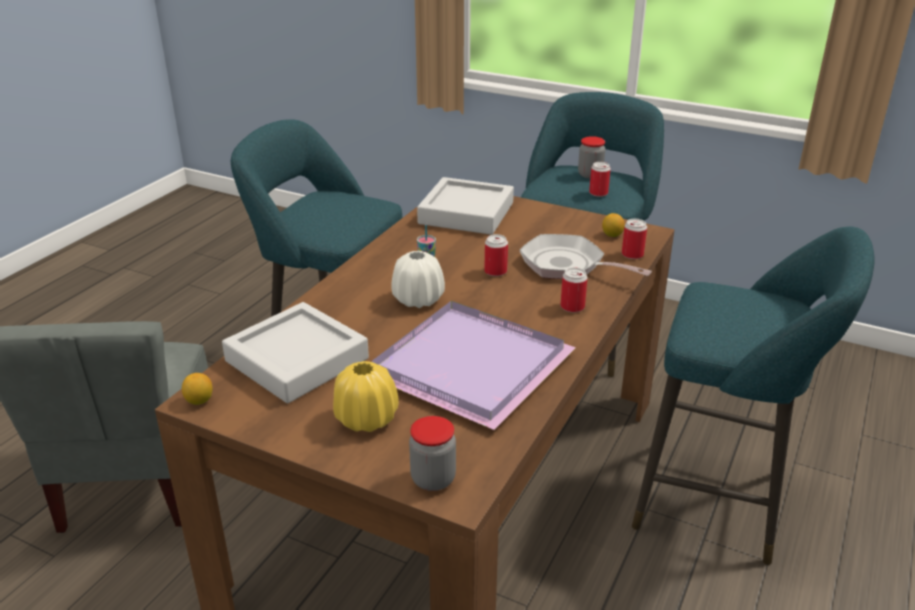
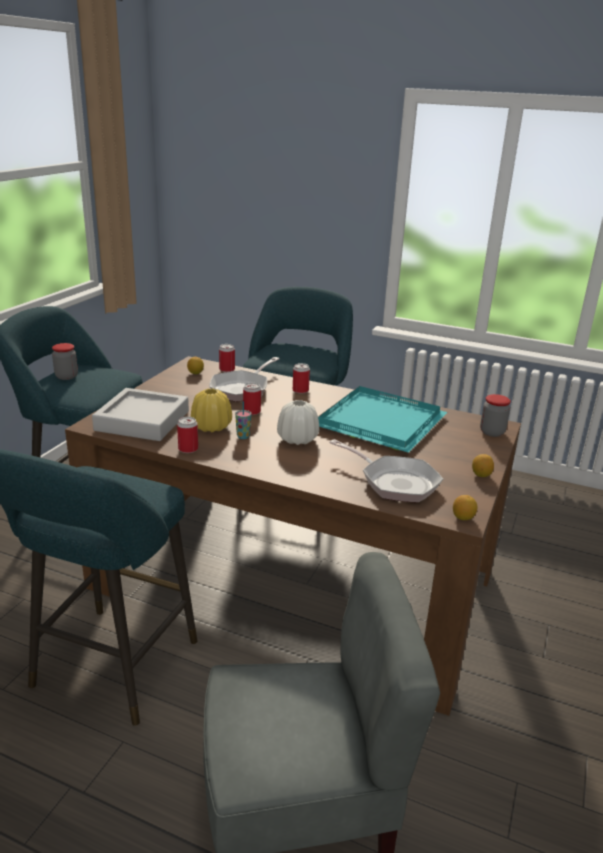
camera: 95 degrees left, 5 degrees down
grey tray [222,302,369,403] -> frying pan [329,439,443,503]
yellow vase [333,361,399,432] -> yellow vase moved to [191,389,232,432]
purple tray [371,301,576,430] -> turquoise tray [318,386,447,453]
can [589,162,611,197] -> can moved to [177,417,198,453]
none -> lemon [472,454,494,477]

